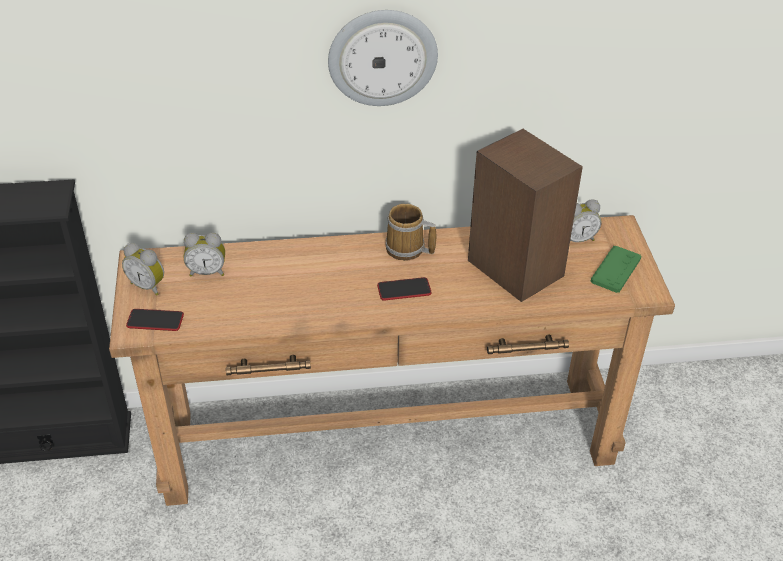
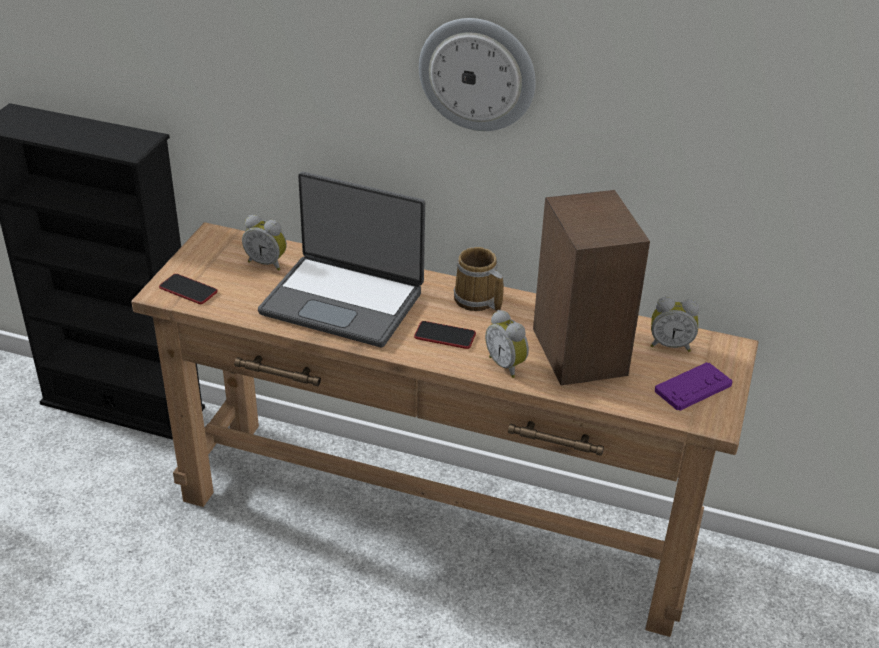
camera: 25 degrees right, 5 degrees down
alarm clock [122,243,164,296] -> alarm clock moved to [485,310,529,378]
green game controller [590,245,641,293] -> purple game controller [655,362,732,411]
none -> laptop [258,172,425,347]

